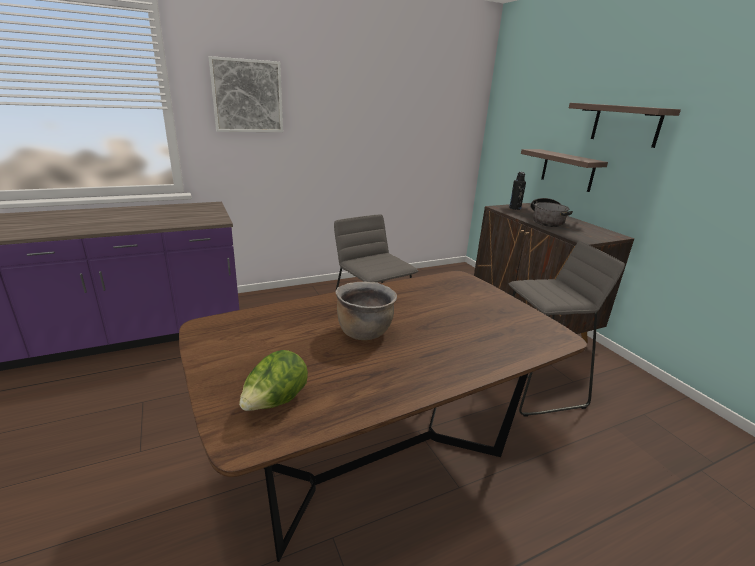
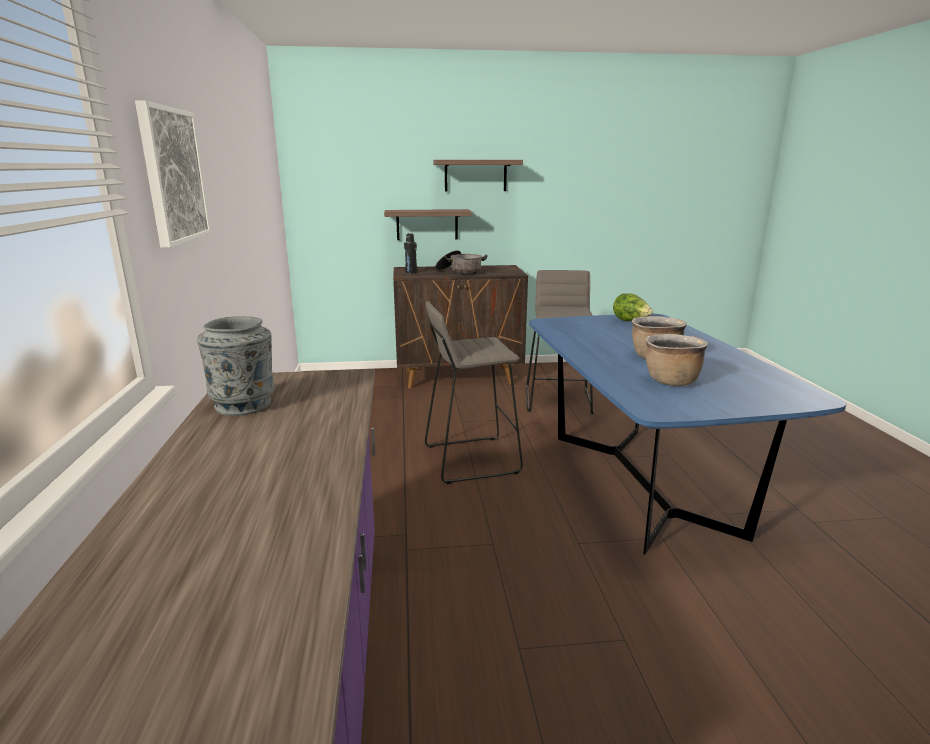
camera: 70 degrees left, 5 degrees down
brown dining table [179,271,587,562] -> blue dining table [529,314,846,555]
lettuce [239,350,308,411] -> lettuce moved to [613,293,653,321]
none -> grey vase [197,316,275,416]
none -> brown cooking pot [645,334,708,386]

